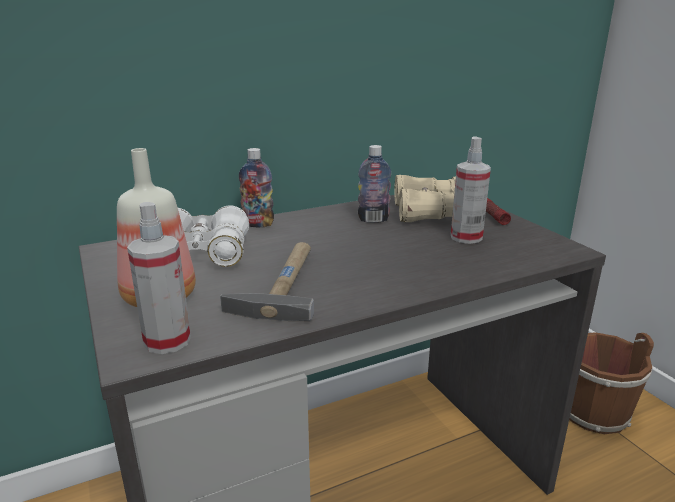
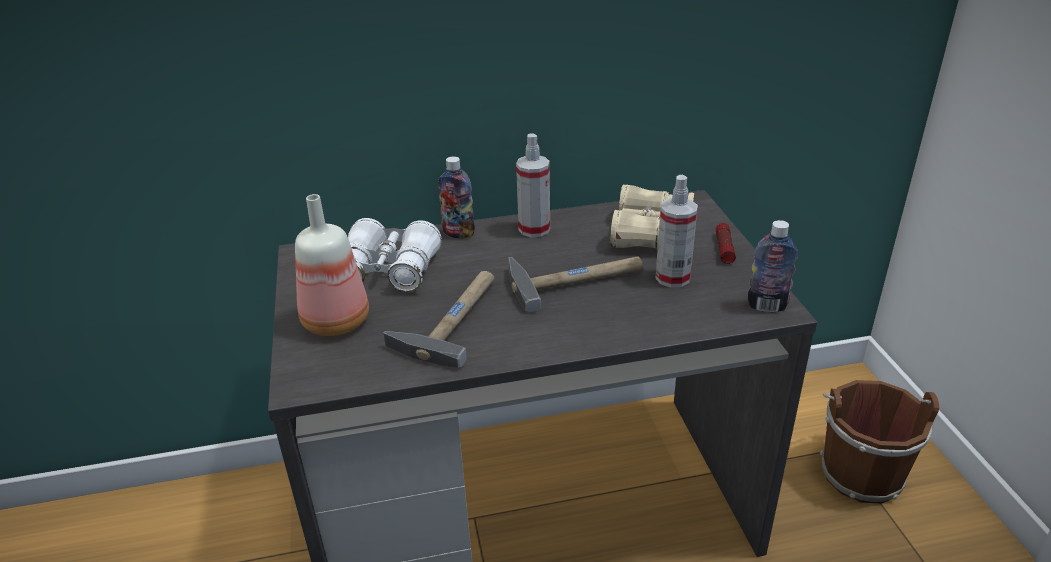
camera: 15 degrees right, 10 degrees up
spray bottle [127,202,191,354] -> spray bottle moved to [516,133,550,237]
bottle [358,145,391,223] -> bottle moved to [747,220,798,312]
none -> hammer [509,256,644,313]

